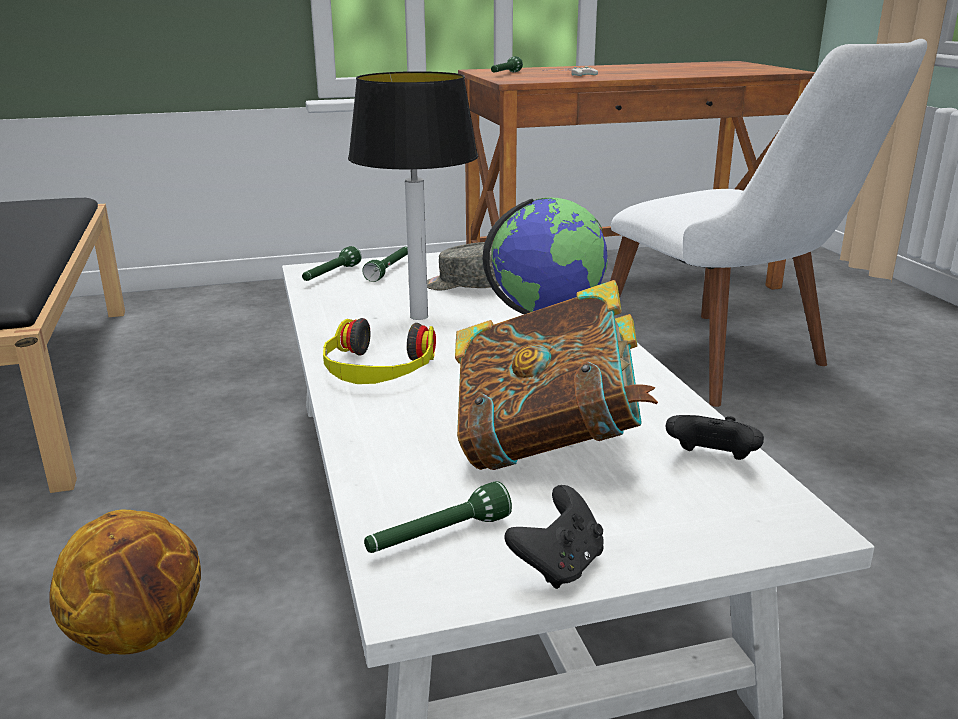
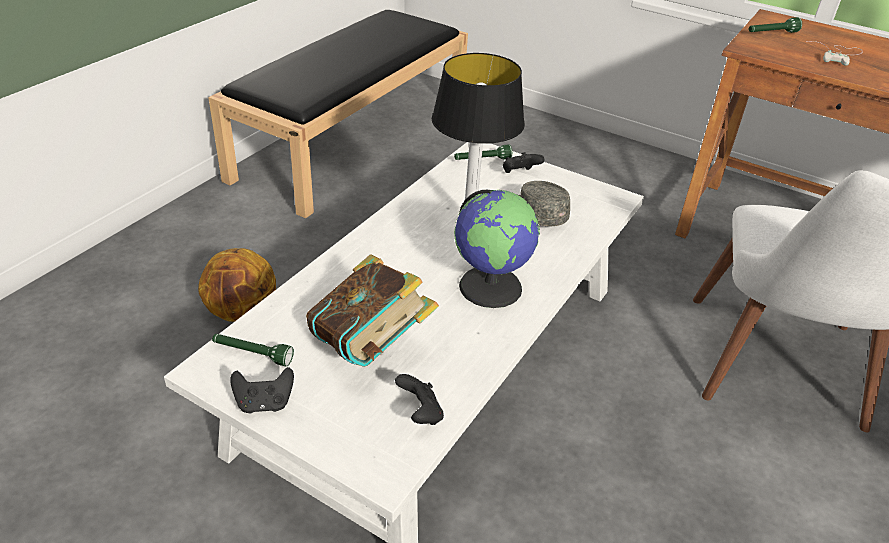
camera: 45 degrees right, 15 degrees up
headphones [323,318,436,384] -> none
green flashlight [362,247,408,282] -> black game controller [503,152,544,173]

